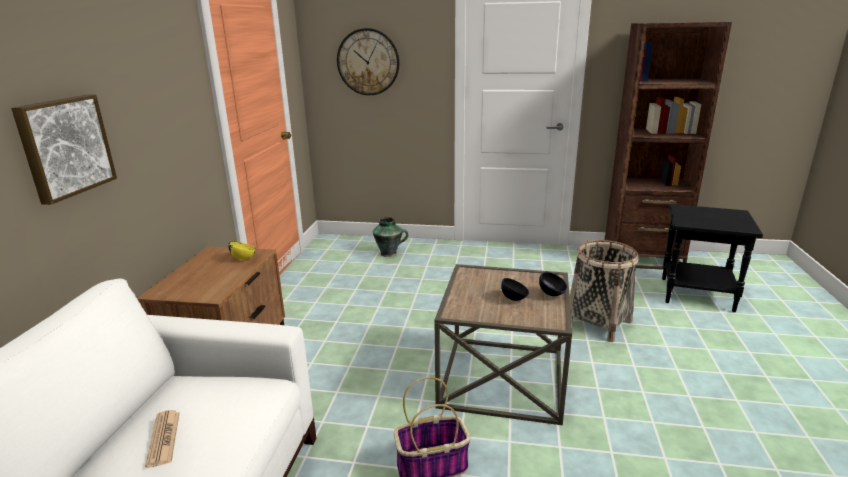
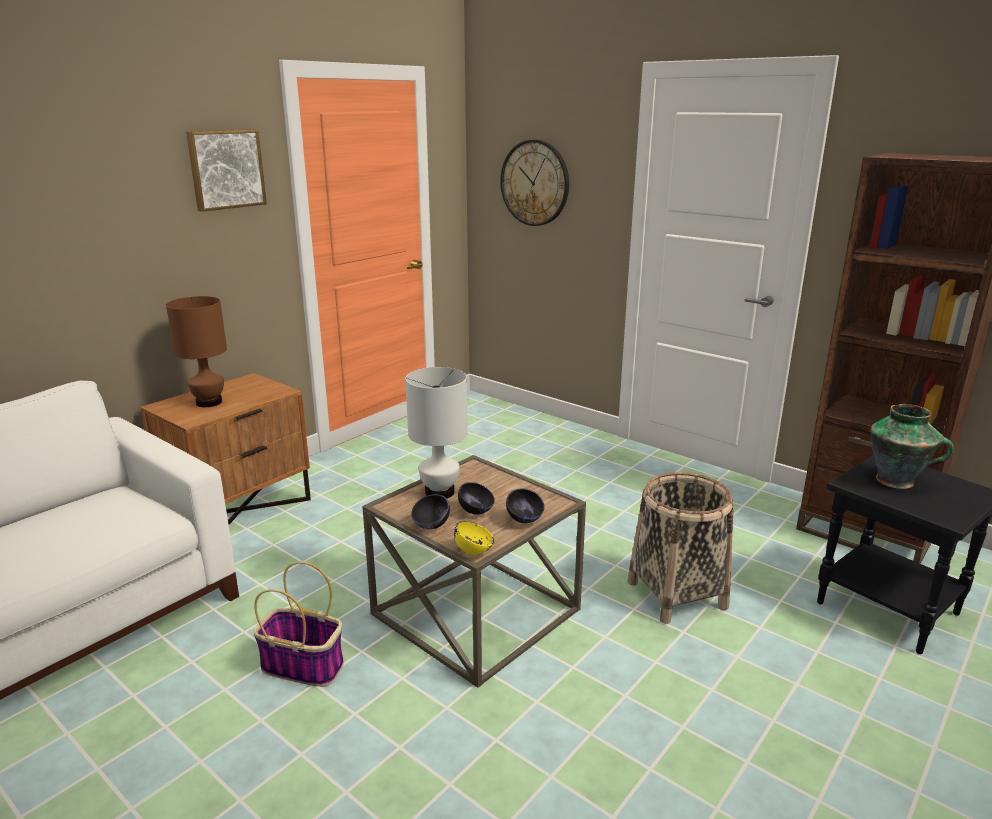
camera: 30 degrees right, 0 degrees up
picture [11,95,117,205] -> picture moved to [186,130,267,212]
newspaper [145,410,180,468] -> none
yellow bowl [228,242,256,260] -> yellow bowl moved to [454,521,494,555]
vase [373,217,408,257] -> vase moved to [871,404,954,489]
none -> brown table lamp [166,296,227,407]
none -> white table lamp [405,367,468,498]
none -> black bowl [411,494,450,529]

